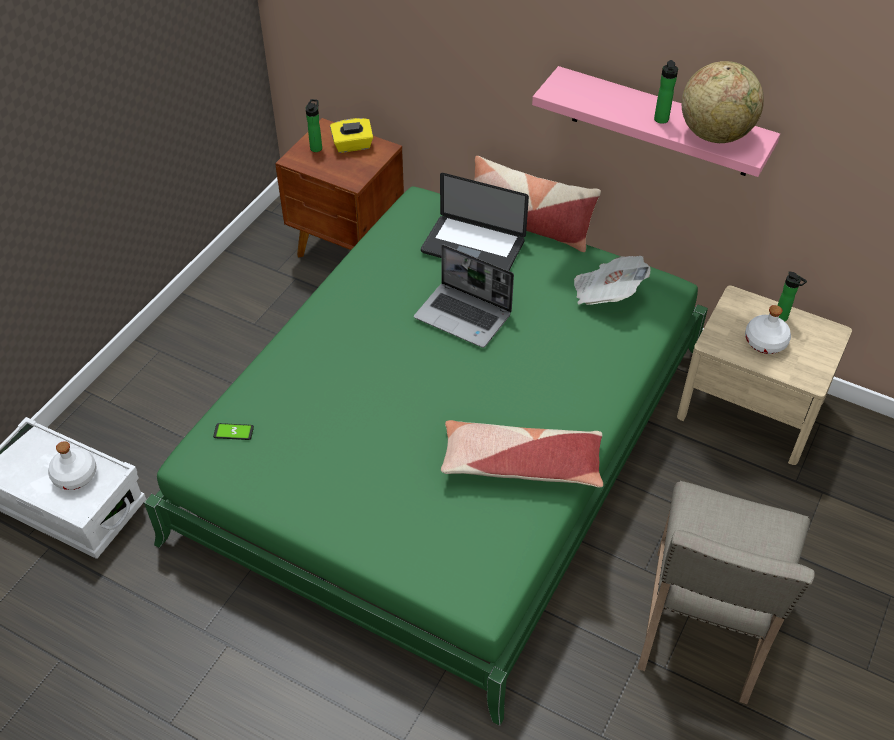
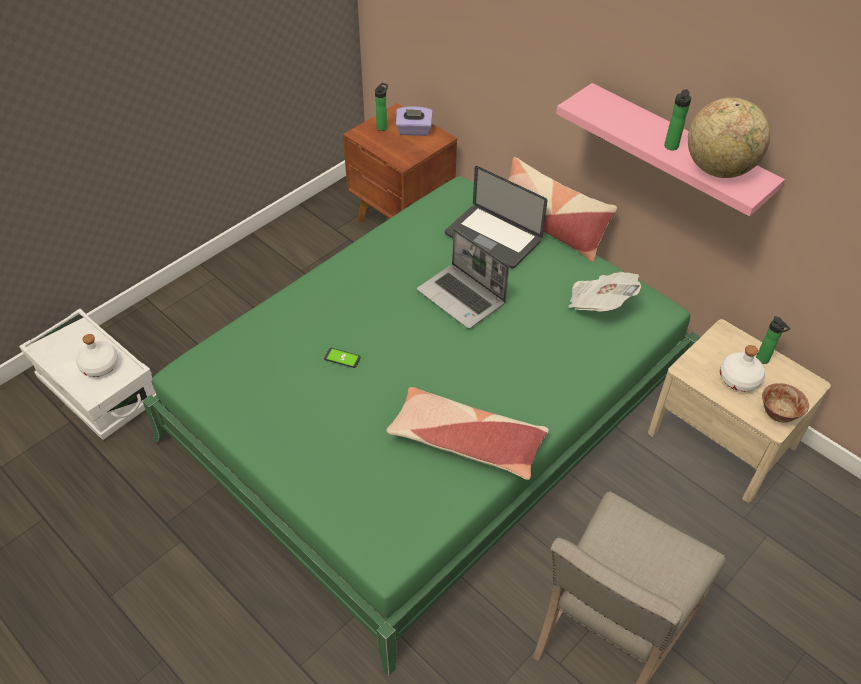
camera: 15 degrees right, 0 degrees up
phone [213,423,254,440] -> phone moved to [324,348,361,368]
yellow tissue box [330,118,373,153] -> purple tissue box [396,106,433,136]
none -> bowl [762,383,809,423]

